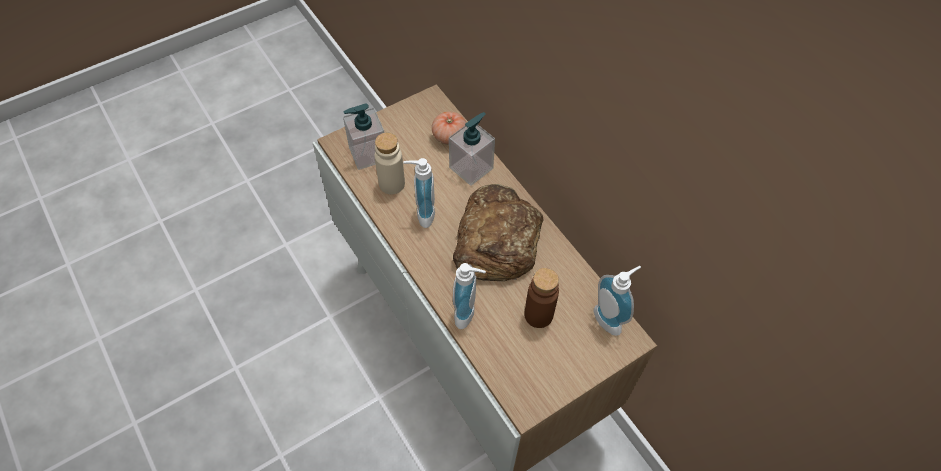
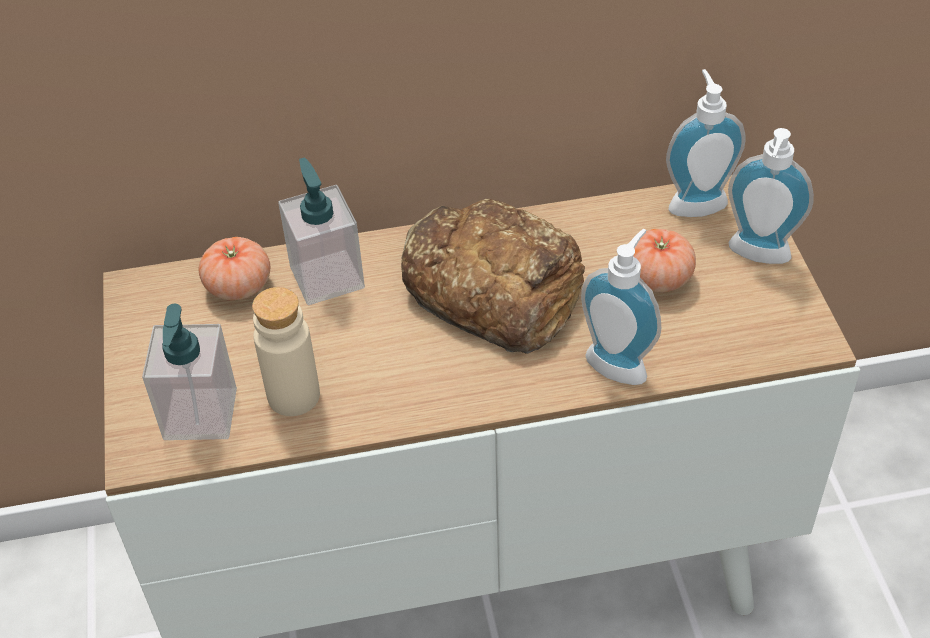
camera: 65 degrees left, 10 degrees down
soap dispenser [403,158,435,228] -> soap dispenser moved to [728,128,814,264]
brown bottle [524,268,559,328] -> tomato [633,229,696,293]

